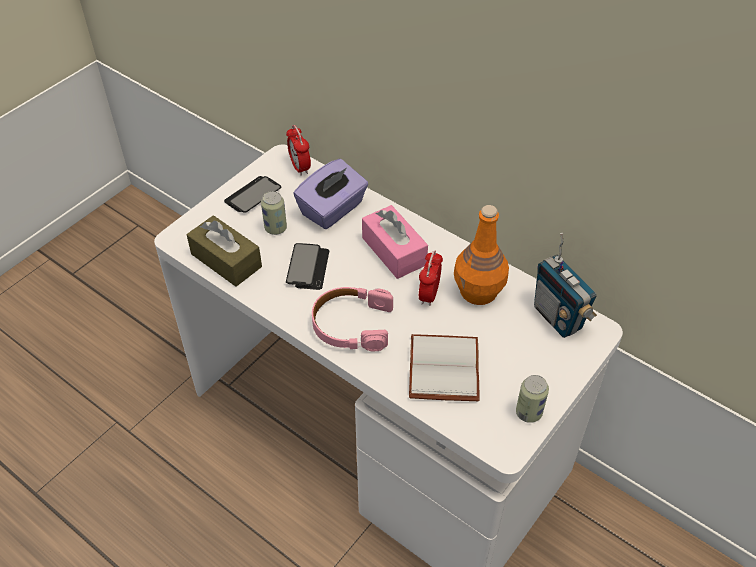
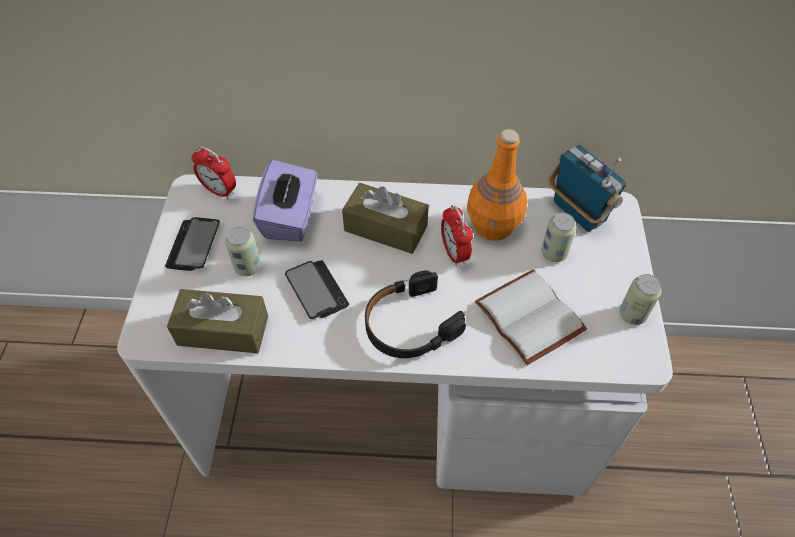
camera: 35 degrees left, 5 degrees up
pink headphones [312,287,393,351] -> black headphones [365,270,466,358]
pink tissue box [362,205,428,279] -> brown tissue box [342,183,429,254]
radio [534,233,597,338] -> radio turned 150 degrees counterclockwise [548,145,626,232]
none -> can [541,212,576,262]

